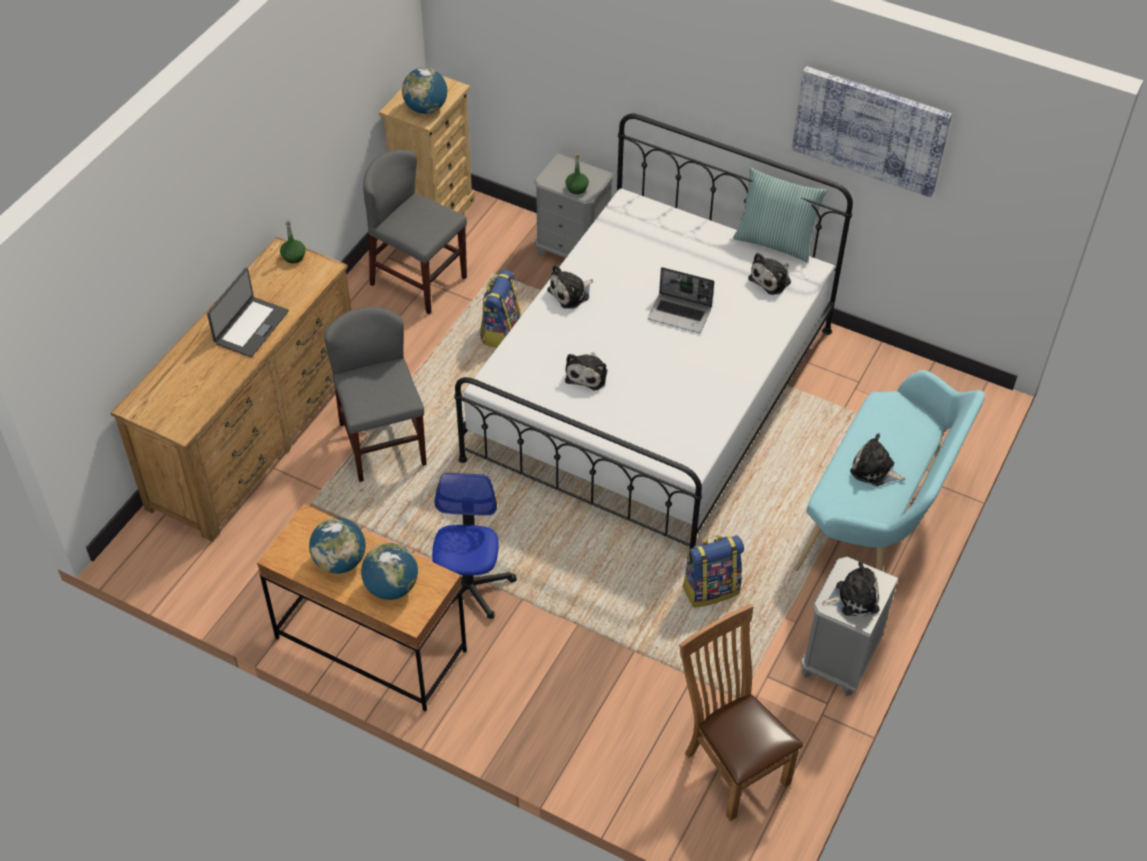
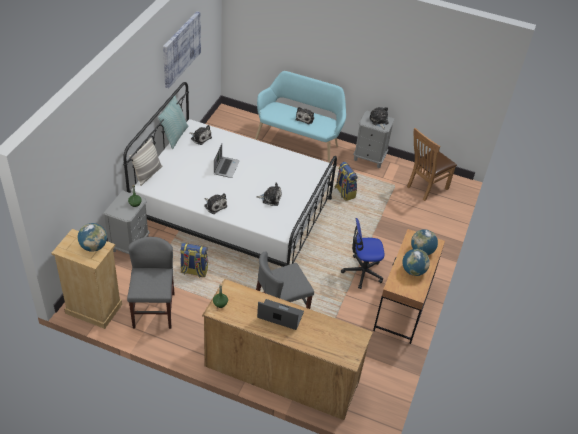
camera: 100 degrees left, 5 degrees down
grey chair [363,149,467,314] -> grey chair turned 150 degrees clockwise [127,237,175,329]
none -> pillow [129,138,162,186]

